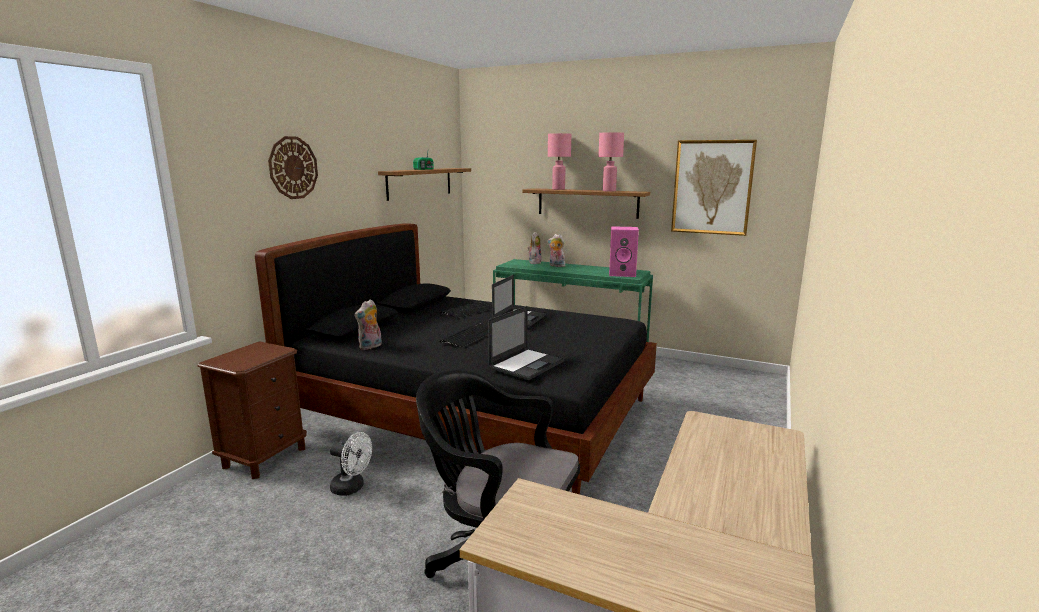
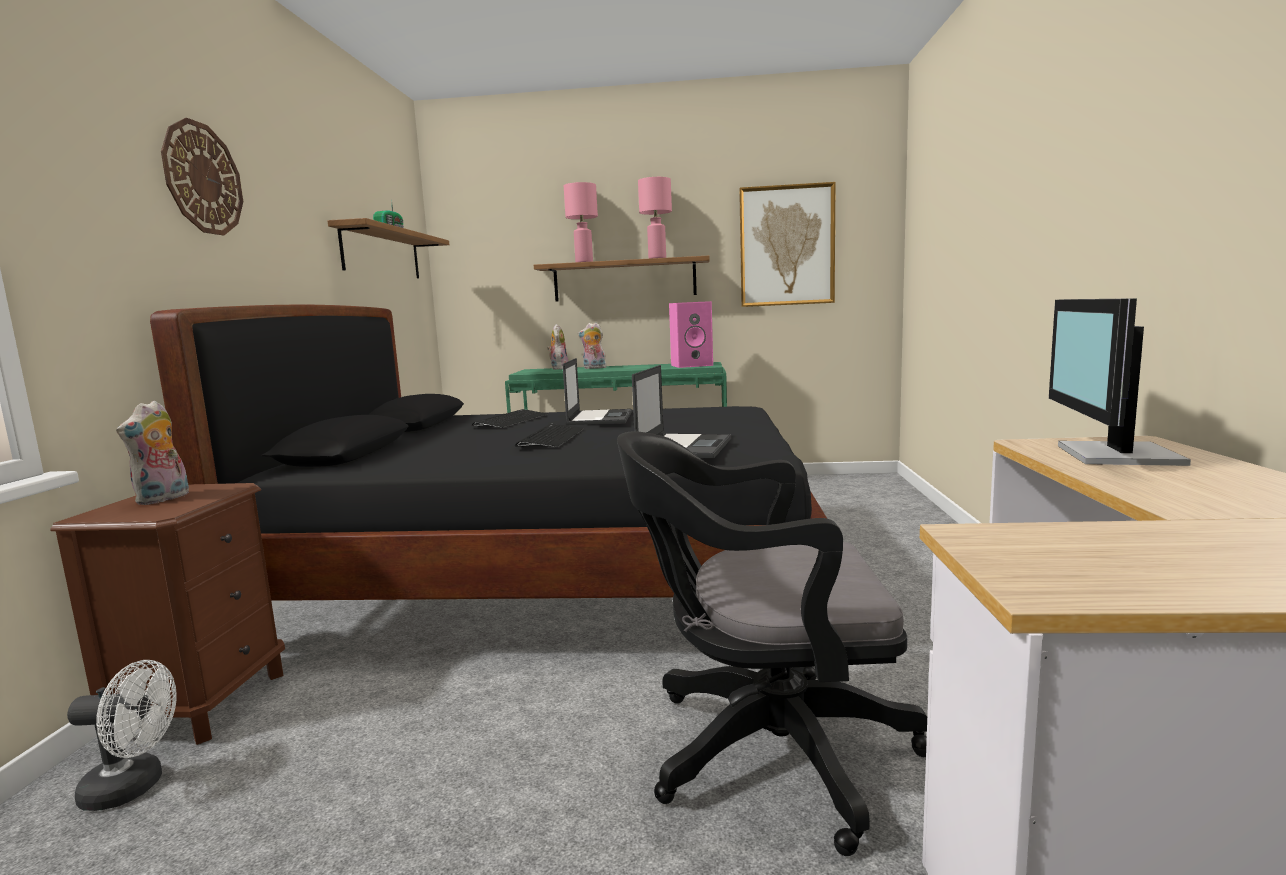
camera: 20 degrees left, 5 degrees down
white fan [330,432,372,496] -> white fan moved to [67,660,177,811]
plush toy [354,299,382,350] -> plush toy moved to [116,401,189,505]
none -> monitor [1049,298,1191,466]

